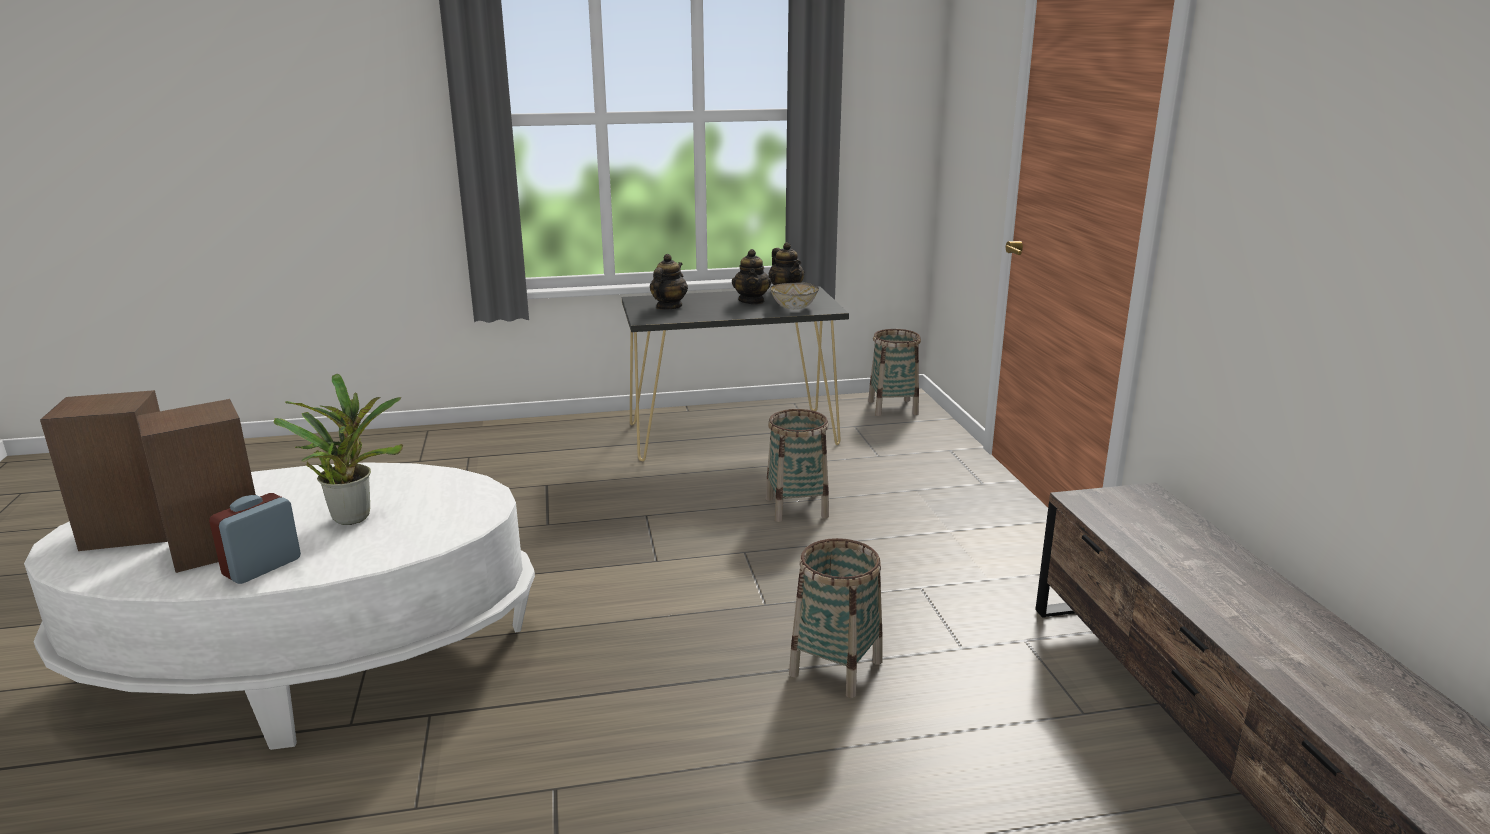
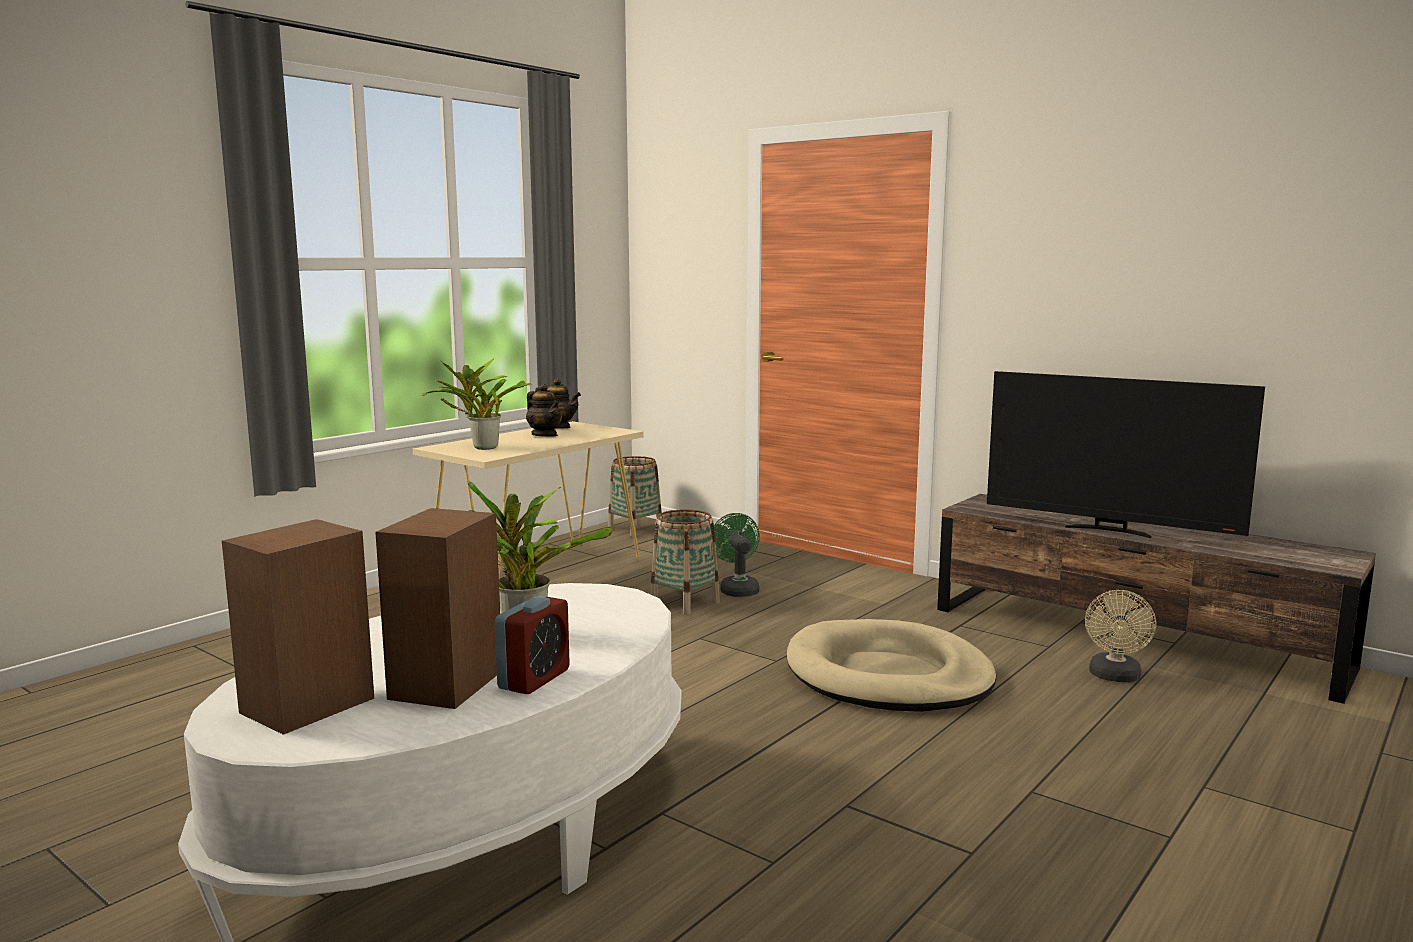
camera: 40 degrees left, 10 degrees down
alarm clock [209,493,301,584] -> alarm clock turned 150 degrees counterclockwise [495,595,570,694]
black console table [622,286,849,461] -> beige console table [413,421,644,577]
teapot [650,254,688,310] -> potted plant [422,359,531,450]
bowl [770,283,819,309] -> none
basket [789,538,883,698] -> beige dog bed [787,619,997,712]
none -> green fan [714,513,760,597]
none -> television [987,371,1265,538]
none -> beige fan [1085,590,1156,682]

